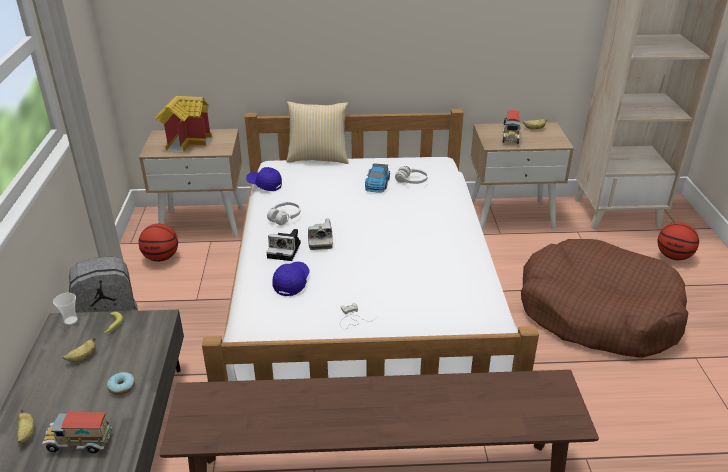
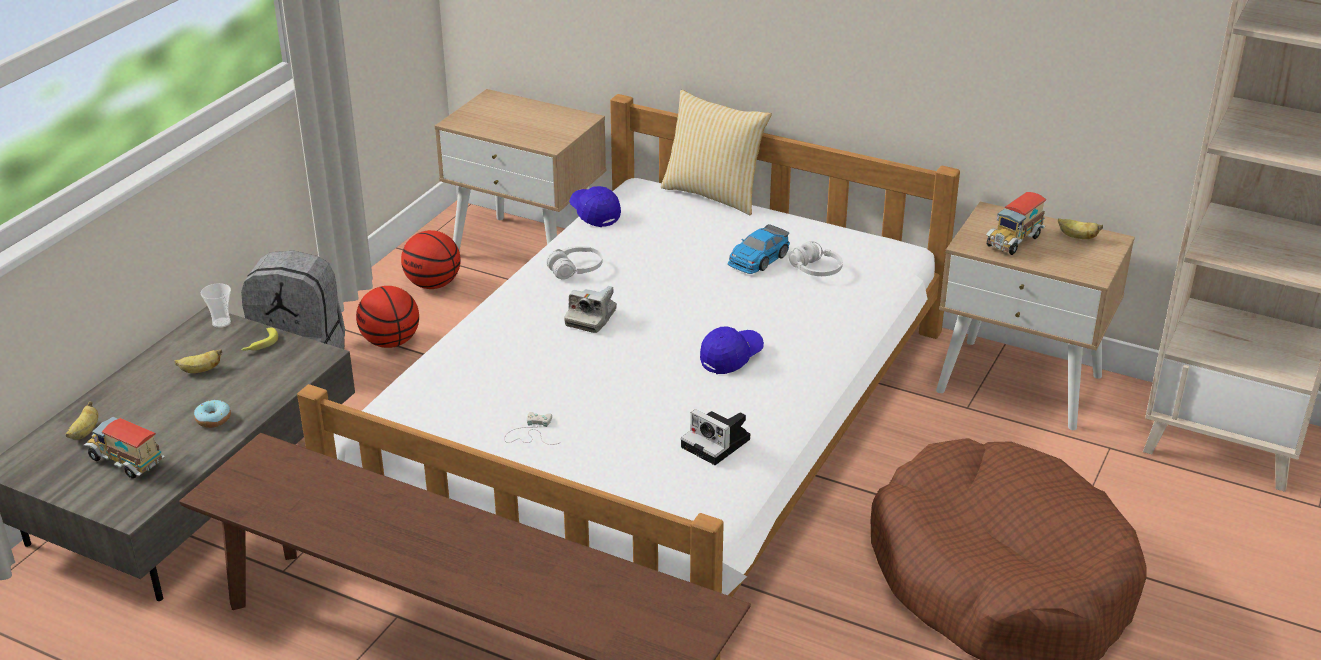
camera: 30 degrees right, 0 degrees up
toy house [155,96,212,152] -> none
camera [266,229,301,261] -> camera moved to [681,409,750,465]
blue cap [272,261,310,296] -> blue cap moved to [700,326,764,374]
basketball [657,222,699,260] -> basketball moved to [356,286,419,348]

